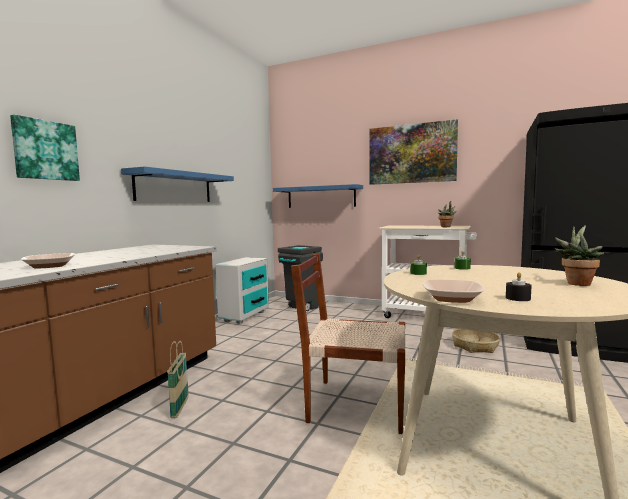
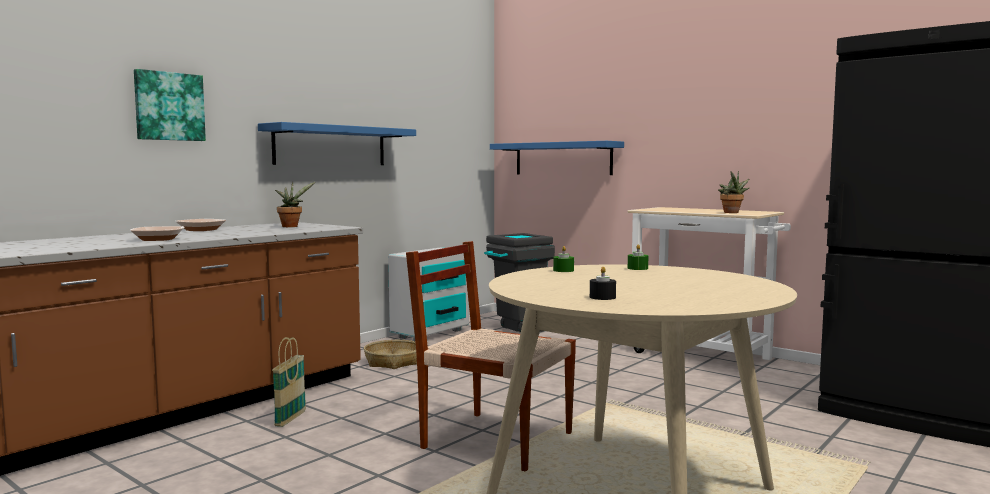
camera: 15 degrees right, 0 degrees up
picture [369,119,458,185] -> none
bowl [422,279,484,303] -> bowl moved to [175,219,226,231]
basket [452,329,500,353] -> basket moved to [364,340,417,369]
potted plant [554,225,604,286] -> potted plant moved to [275,182,315,227]

